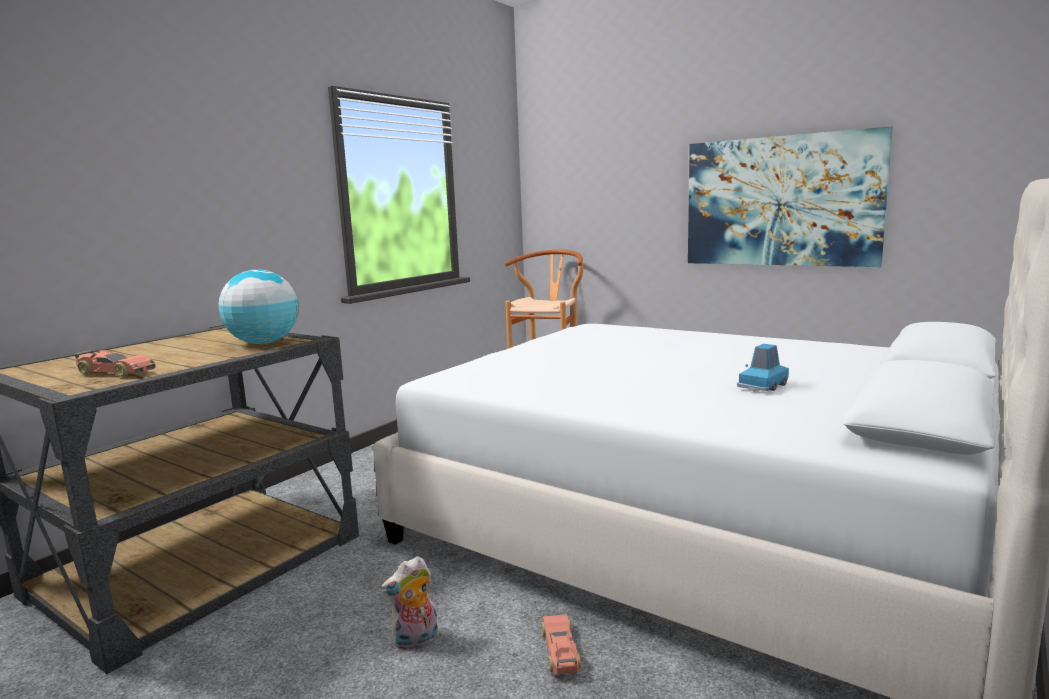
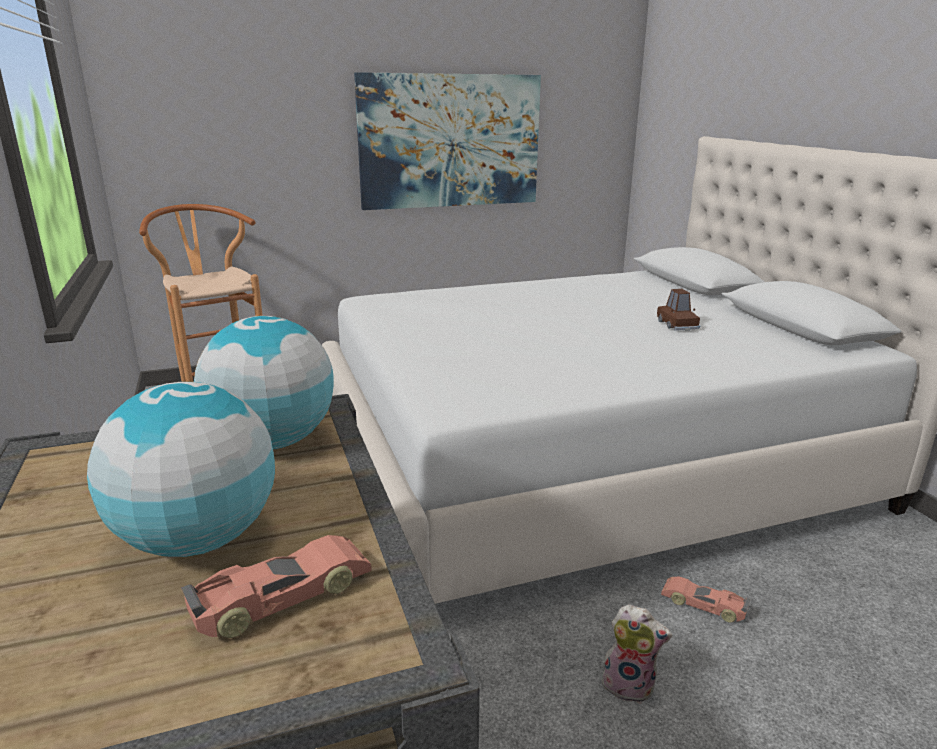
camera: 55 degrees left, 10 degrees up
plush toy [381,556,438,650] -> plush toy turned 75 degrees counterclockwise [602,604,672,704]
blue toy car [737,344,789,391] -> brown toy car [657,289,700,331]
none -> globe [87,382,275,557]

